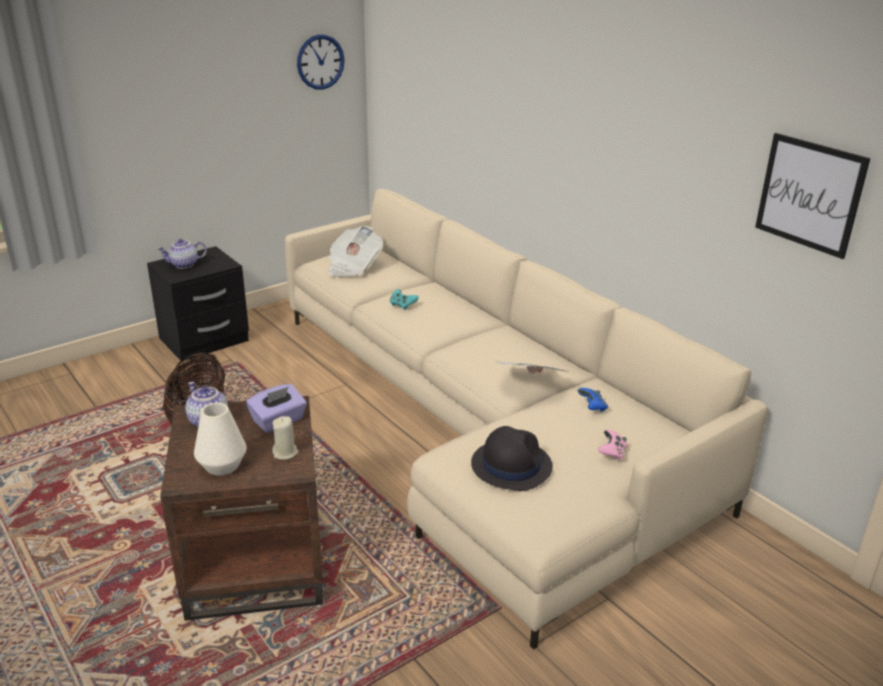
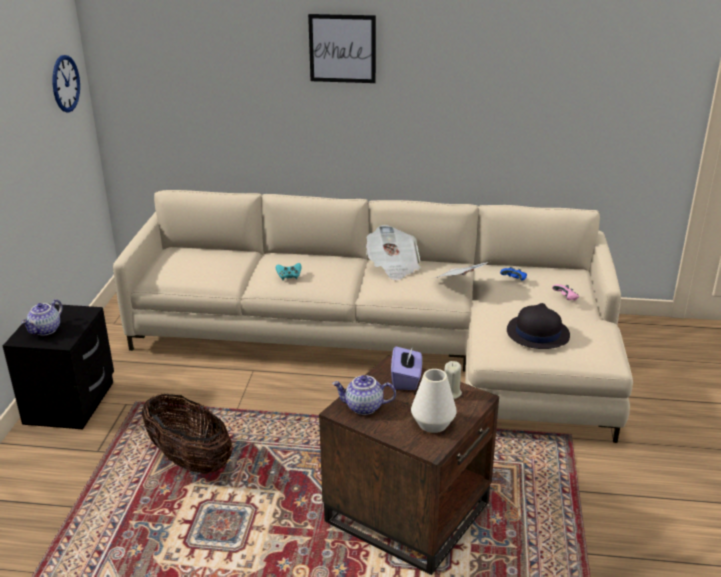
camera: 45 degrees left, 0 degrees up
newspaper [328,226,383,277] -> newspaper moved to [366,225,421,281]
picture [755,133,871,259] -> picture moved to [308,14,376,83]

